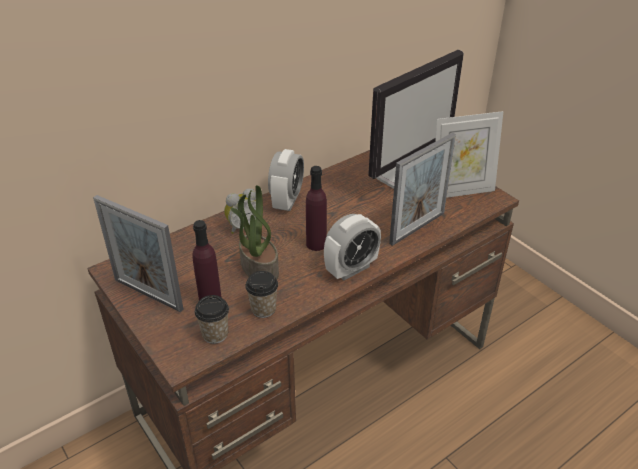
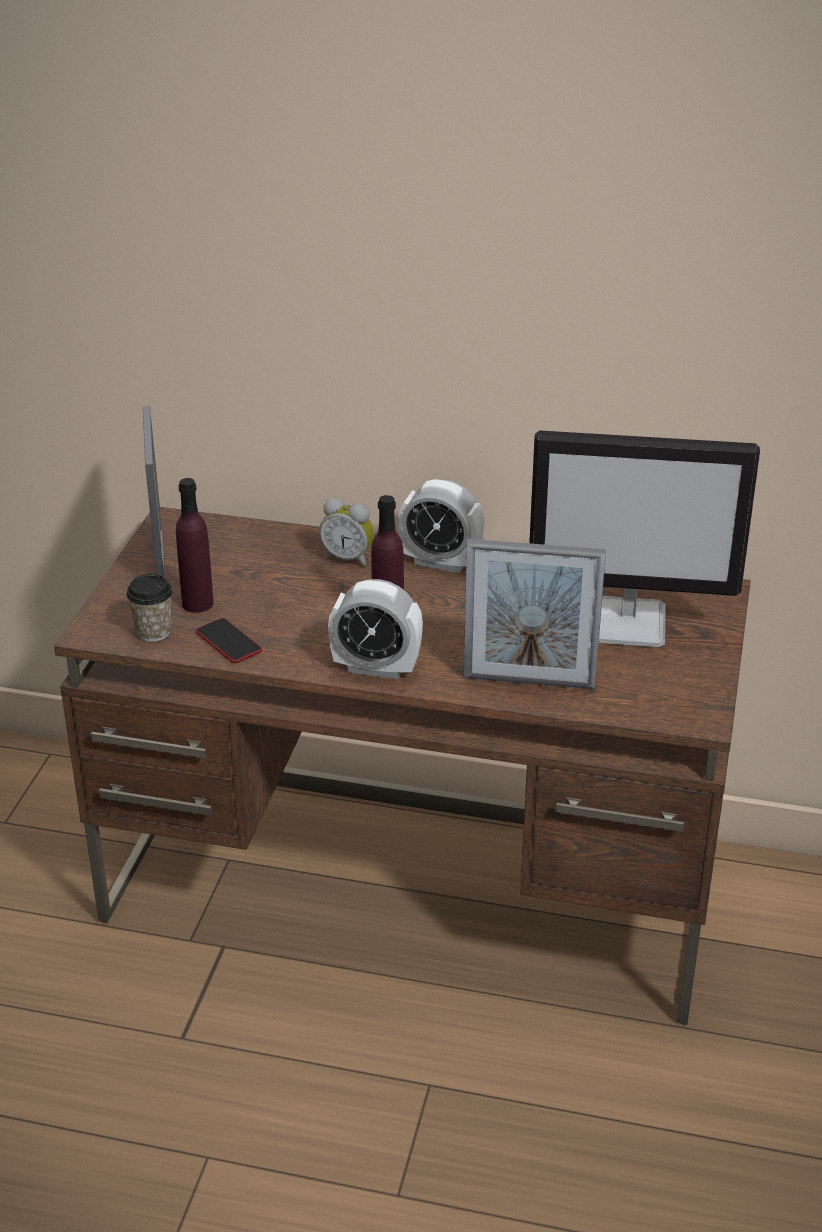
camera: 50 degrees right, 5 degrees down
potted plant [231,185,279,279] -> none
cup [245,271,278,318] -> phone [196,618,262,663]
alarm clock [268,149,304,211] -> alarm clock turned 45 degrees clockwise [398,479,484,573]
picture frame [435,111,503,198] -> none

